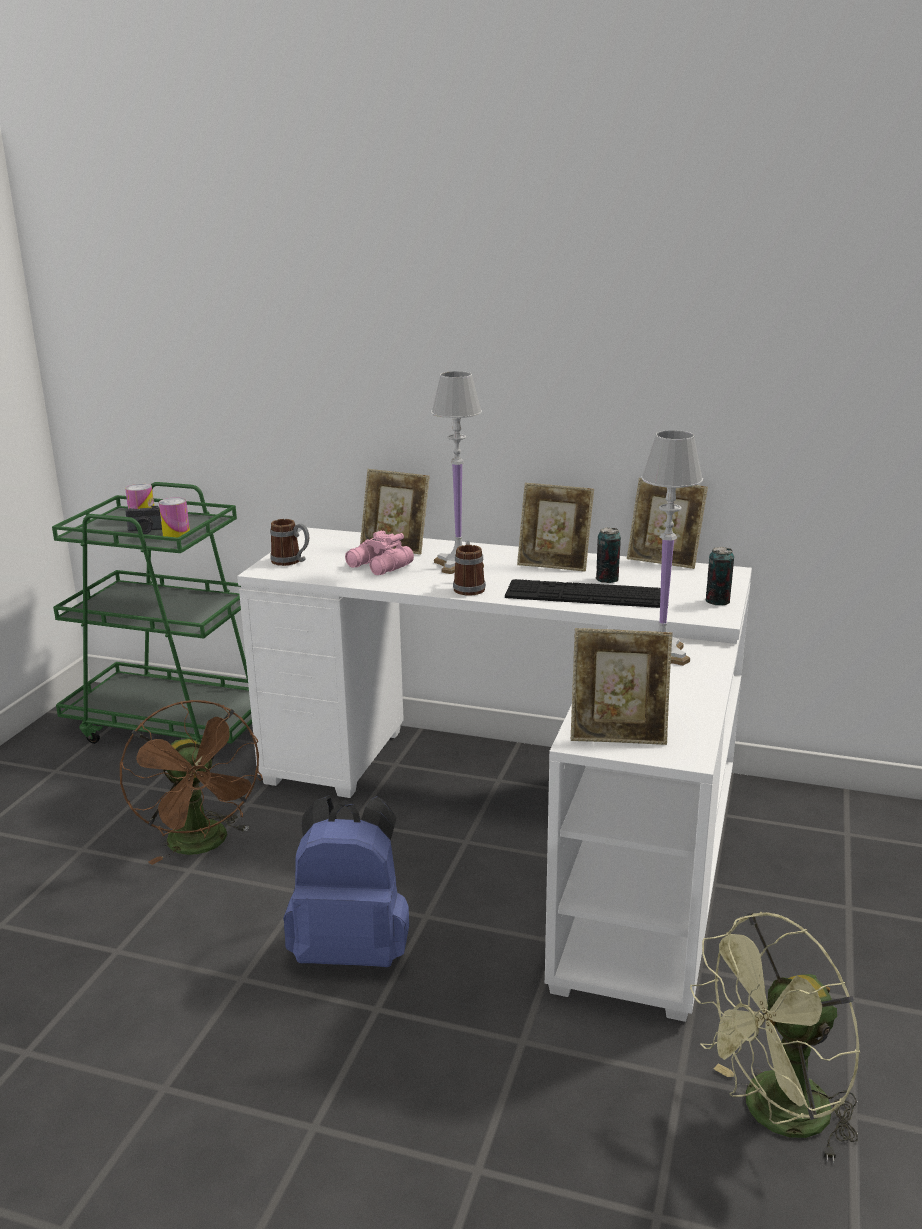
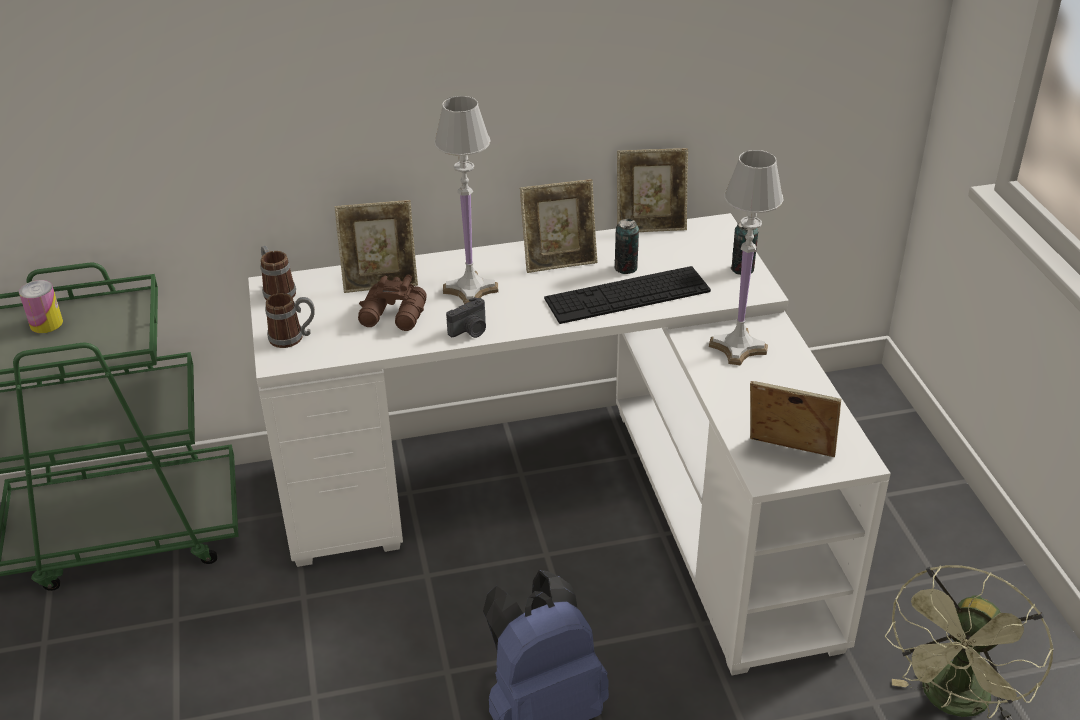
camera: 30 degrees left, 15 degrees up
brown fan [120,700,263,865] -> none
camera [125,506,162,534] -> camera moved to [446,297,486,338]
can [159,497,190,538] -> none
pink binoculars [345,531,414,575] -> brown binoculars [358,275,427,331]
mug [453,541,486,596] -> mug moved to [260,246,296,300]
picture frame [571,628,672,745] -> picture frame turned 135 degrees counterclockwise [750,381,841,457]

